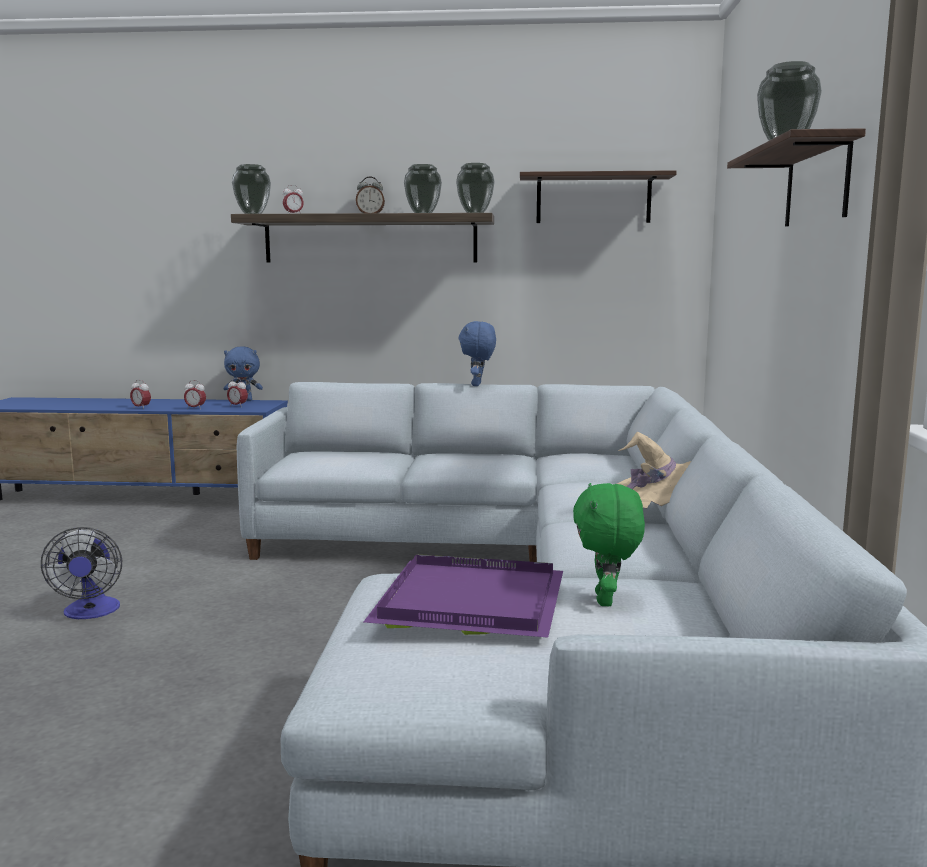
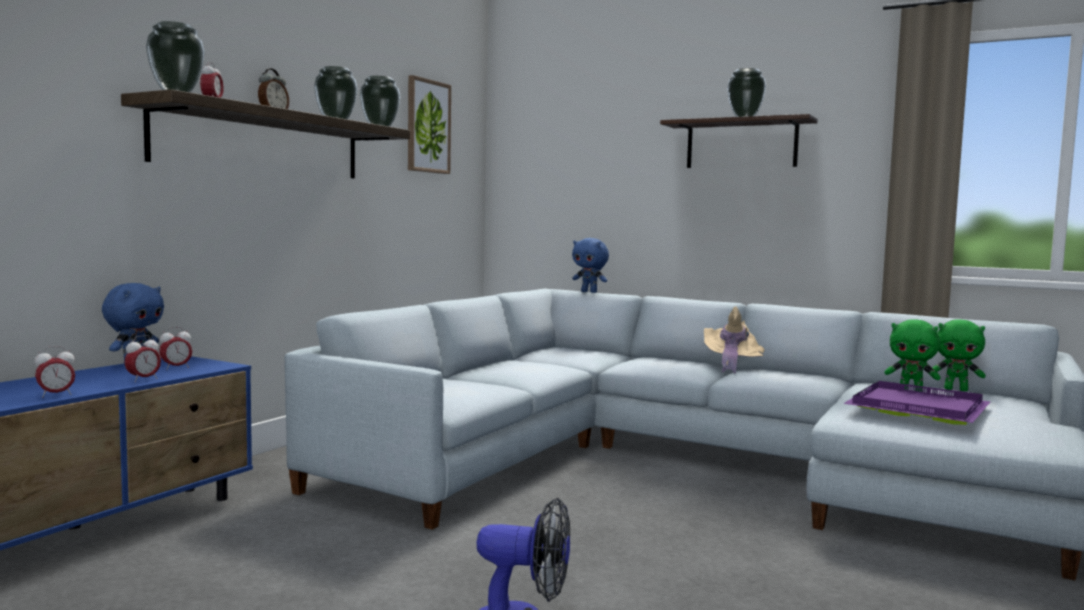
camera: 65 degrees left, 5 degrees down
blue plush toy [458,321,496,386] -> blue plush toy moved to [572,238,609,293]
shelf [520,170,677,223] -> picture [408,75,451,174]
none -> green plush toy [932,319,986,391]

